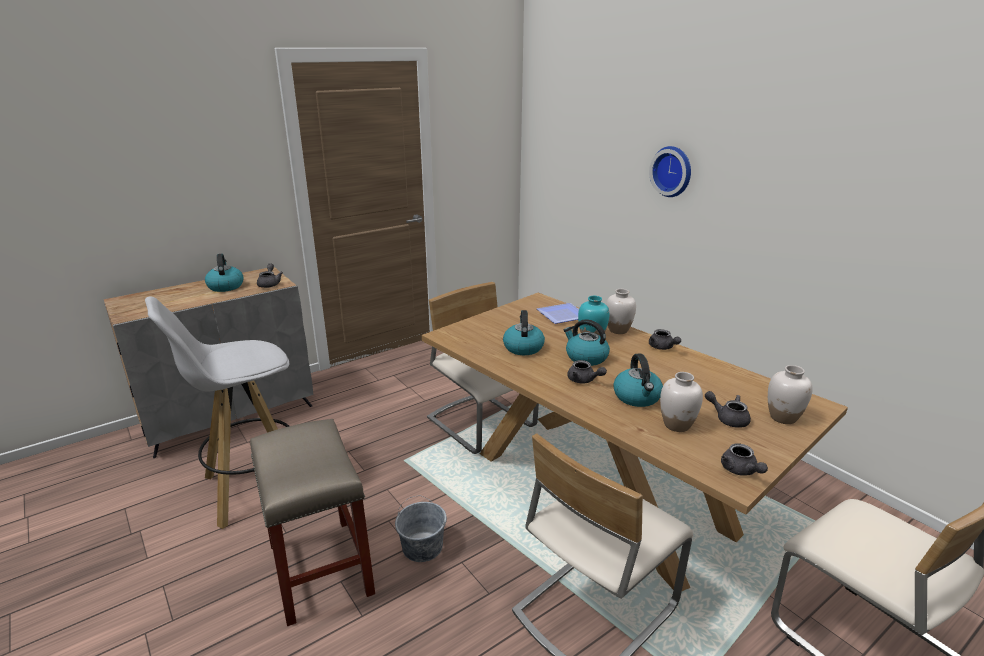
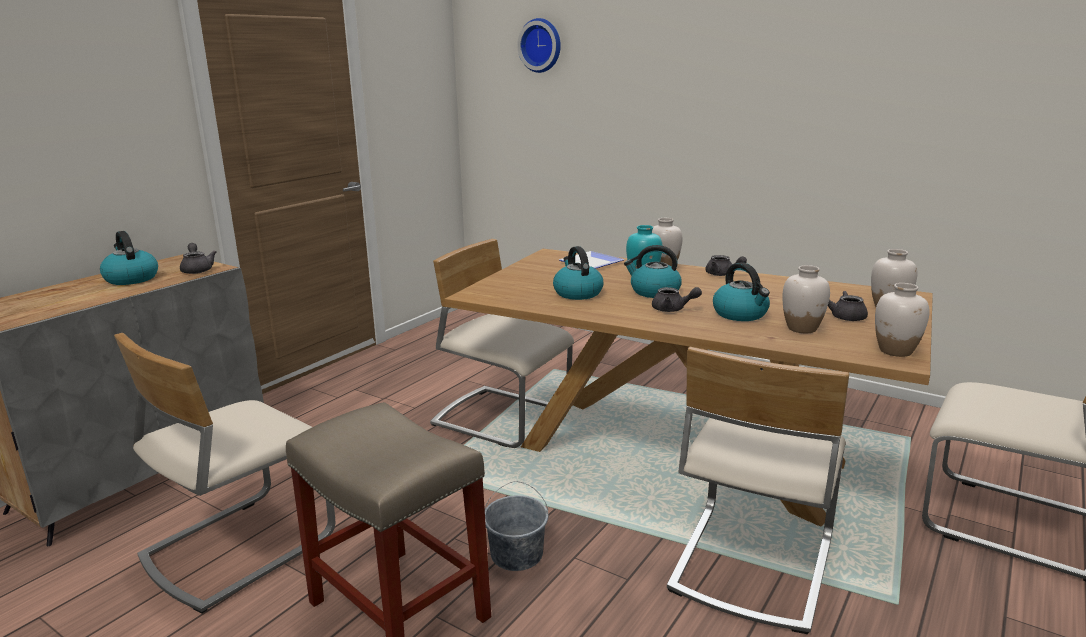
camera: 20 degrees left, 5 degrees down
white stool [145,296,289,529] -> beige chair [114,333,335,614]
wall clock [649,146,691,197] -> wall clock moved to [517,18,561,73]
grey teapot [721,443,768,476] -> white vase [875,283,930,357]

